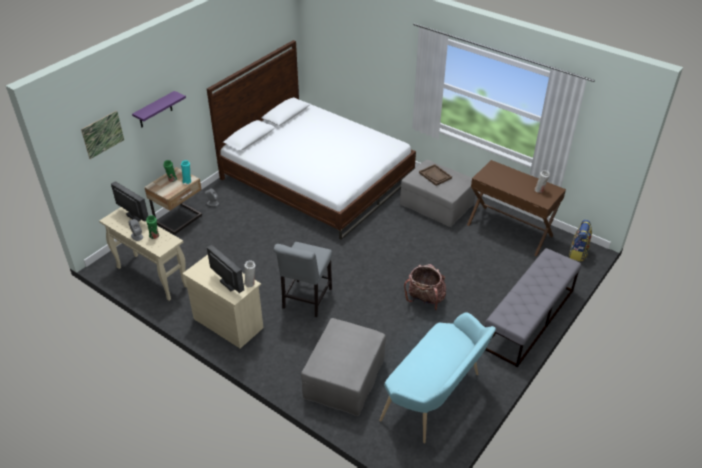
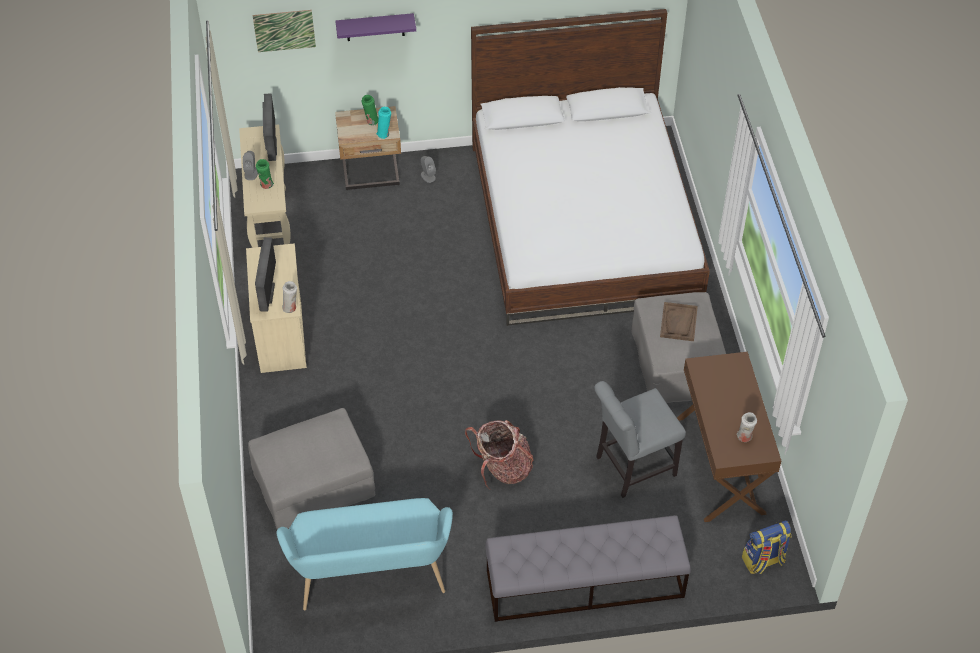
camera: 45 degrees right, 10 degrees up
grey chair [274,242,332,317] -> grey chair moved to [594,381,686,498]

